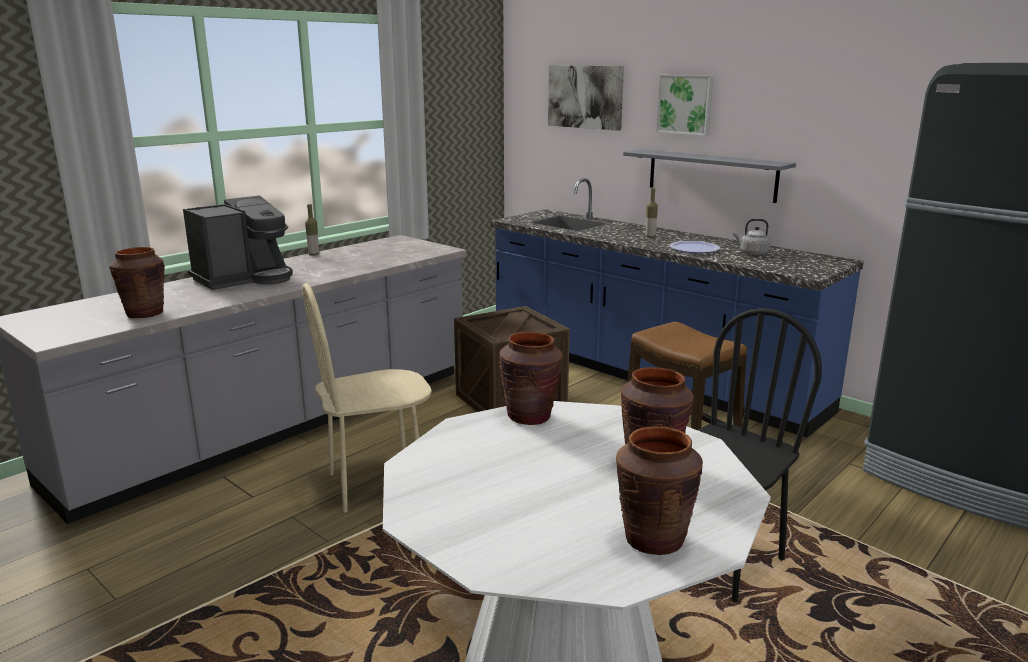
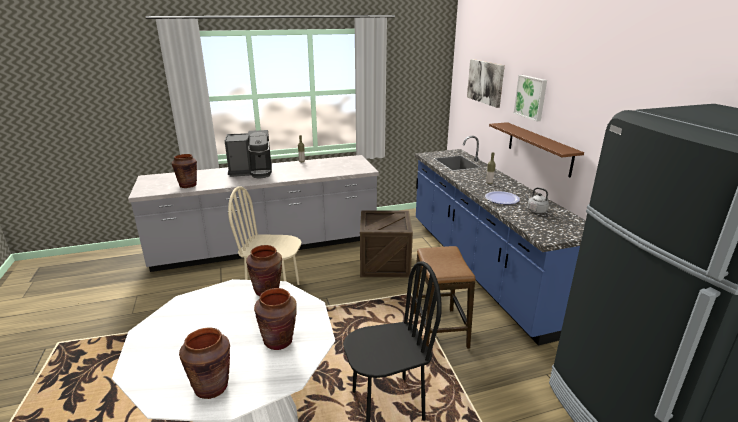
camera: 30 degrees right, 5 degrees up
grey shelf [623,149,796,203] -> brown shelf [489,122,584,178]

